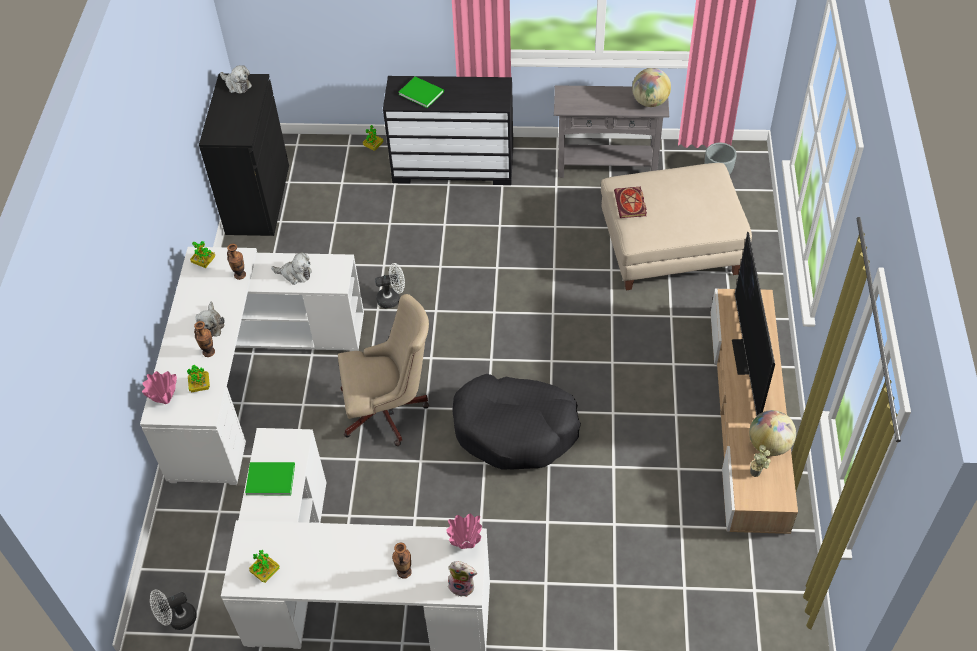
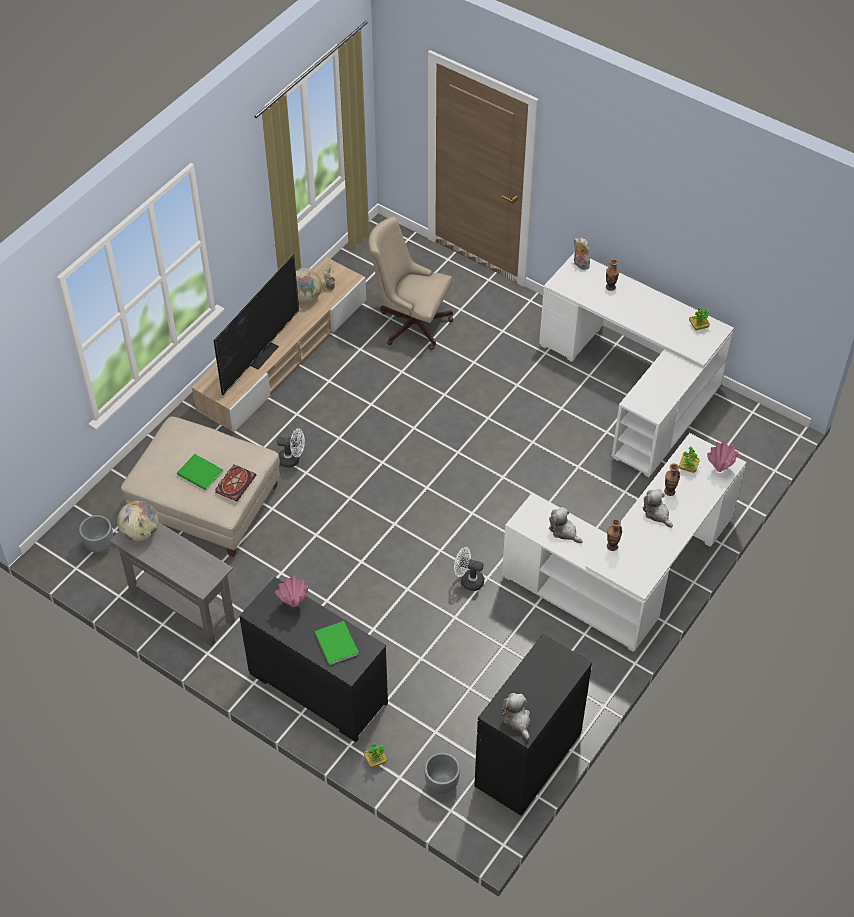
camera: 150 degrees left, 0 degrees up
white fan [150,590,197,630] -> white fan moved to [277,428,305,468]
potted plant [190,241,215,268] -> none
plush toy [196,302,225,337] -> plush toy turned 60 degrees counterclockwise [643,489,673,528]
green book [245,462,295,495] -> green book moved to [177,454,223,490]
beige office chair [338,294,429,446] -> beige office chair moved to [368,216,454,350]
pink vase [446,514,482,549] -> pink vase moved to [275,575,309,607]
black dog bed [452,374,581,470] -> none
none -> grey planter [424,753,460,794]

